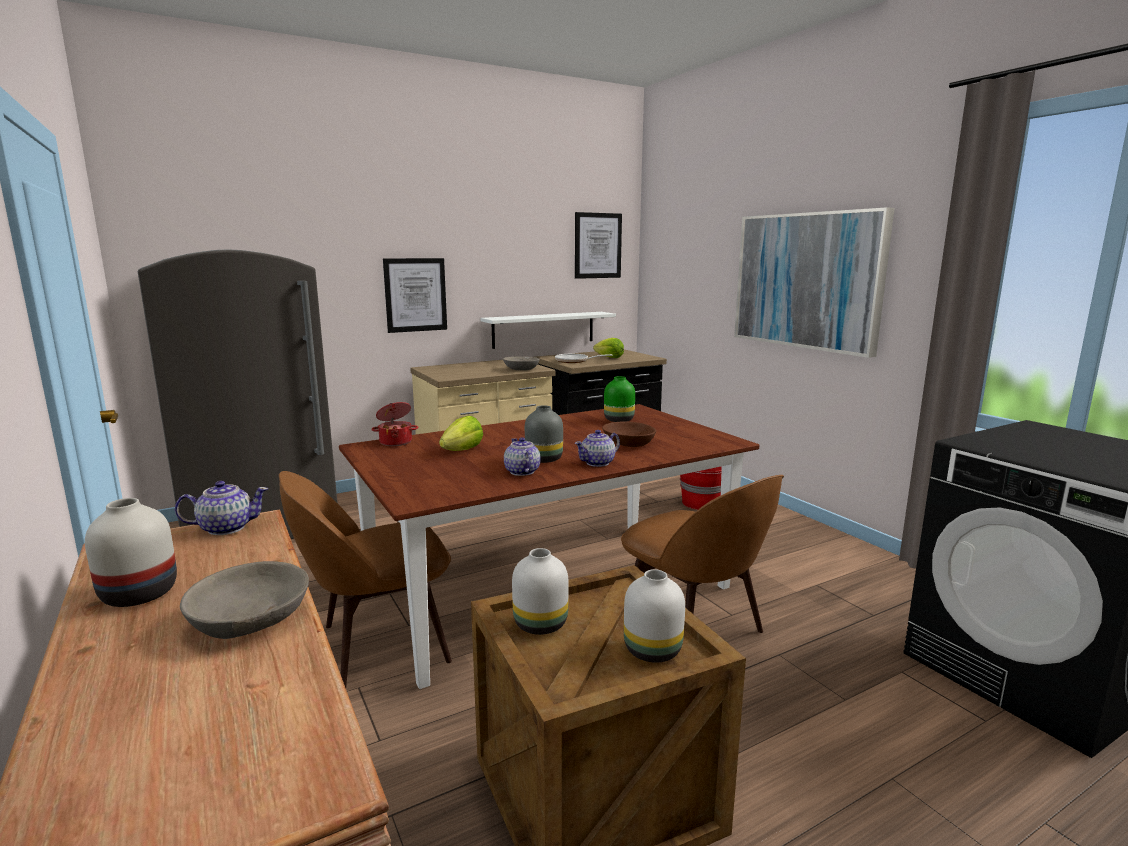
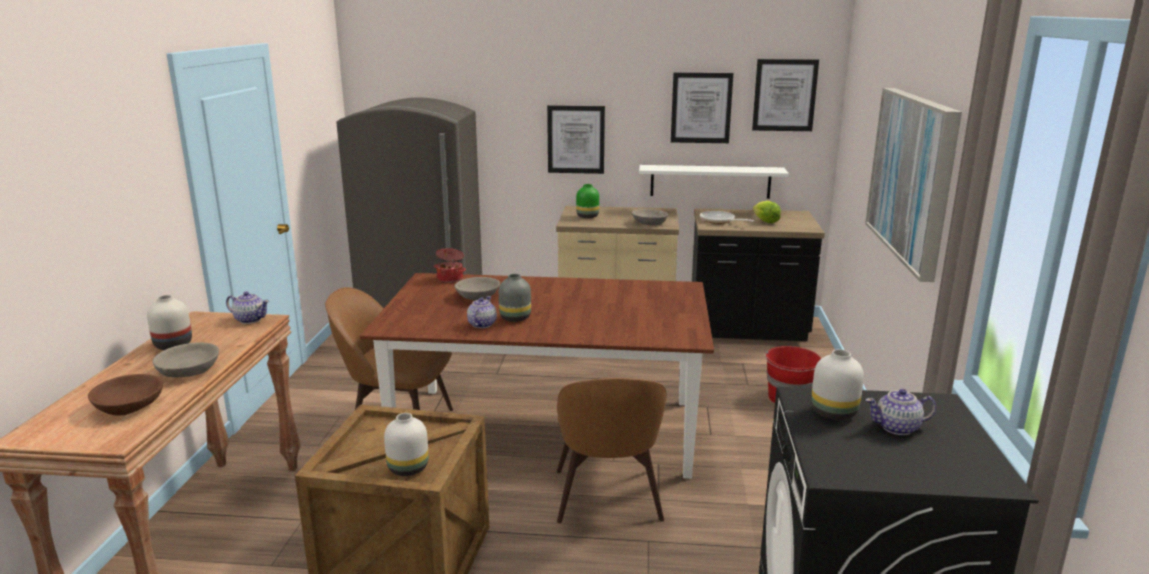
camera: 35 degrees right, 5 degrees up
lettuce [439,416,483,451] -> grey bowl [454,277,500,301]
white vase [512,548,569,635] -> white vase moved to [811,349,864,420]
teapot [575,430,620,467] -> teapot moved to [866,389,936,435]
brown bowl [602,421,657,447] -> brown bowl moved to [88,374,163,415]
green vase [604,376,635,422] -> green vase moved to [576,184,599,218]
none -> picture [671,72,733,143]

